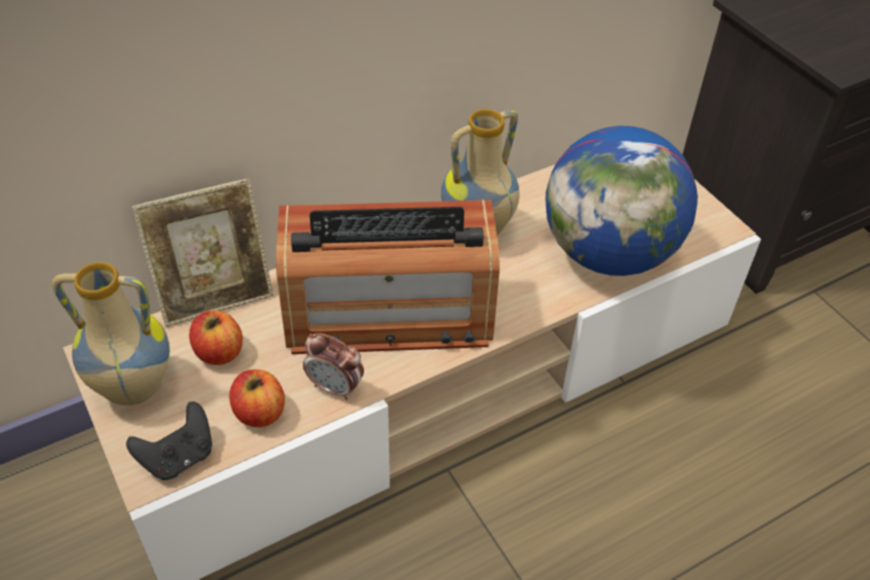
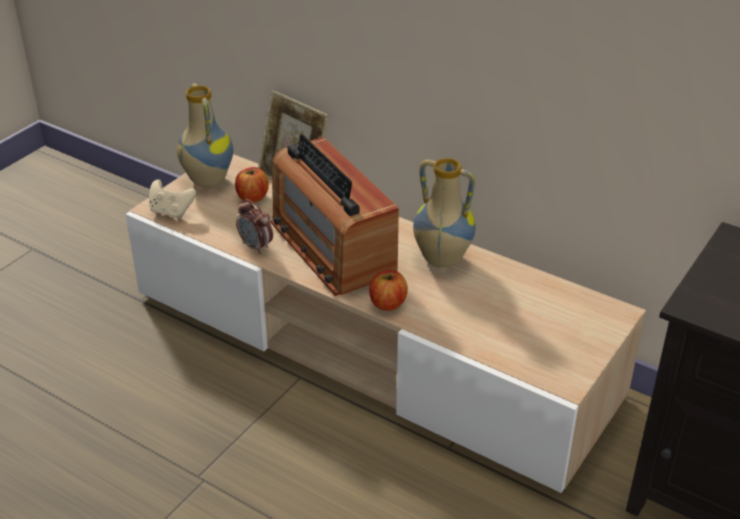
camera: 65 degrees right, 10 degrees down
black game controller [126,402,212,480] -> beige game controller [149,180,196,219]
apple [229,369,285,427] -> apple moved to [369,270,408,311]
alarm clock [303,333,364,400] -> alarm clock turned 45 degrees counterclockwise [236,199,273,254]
globe [545,126,698,276] -> none

